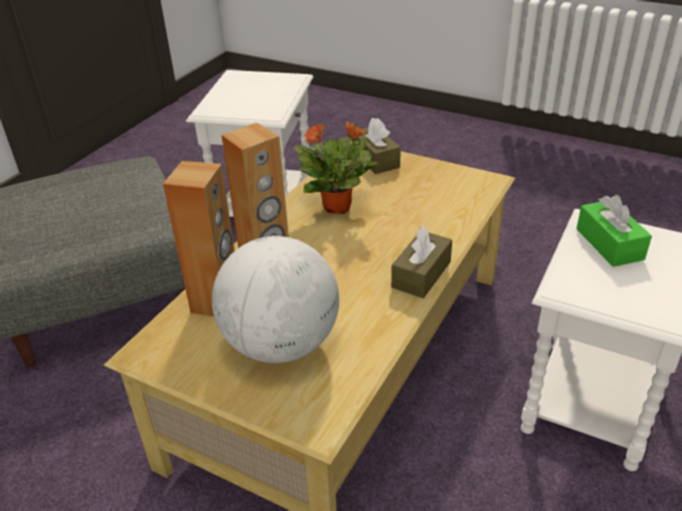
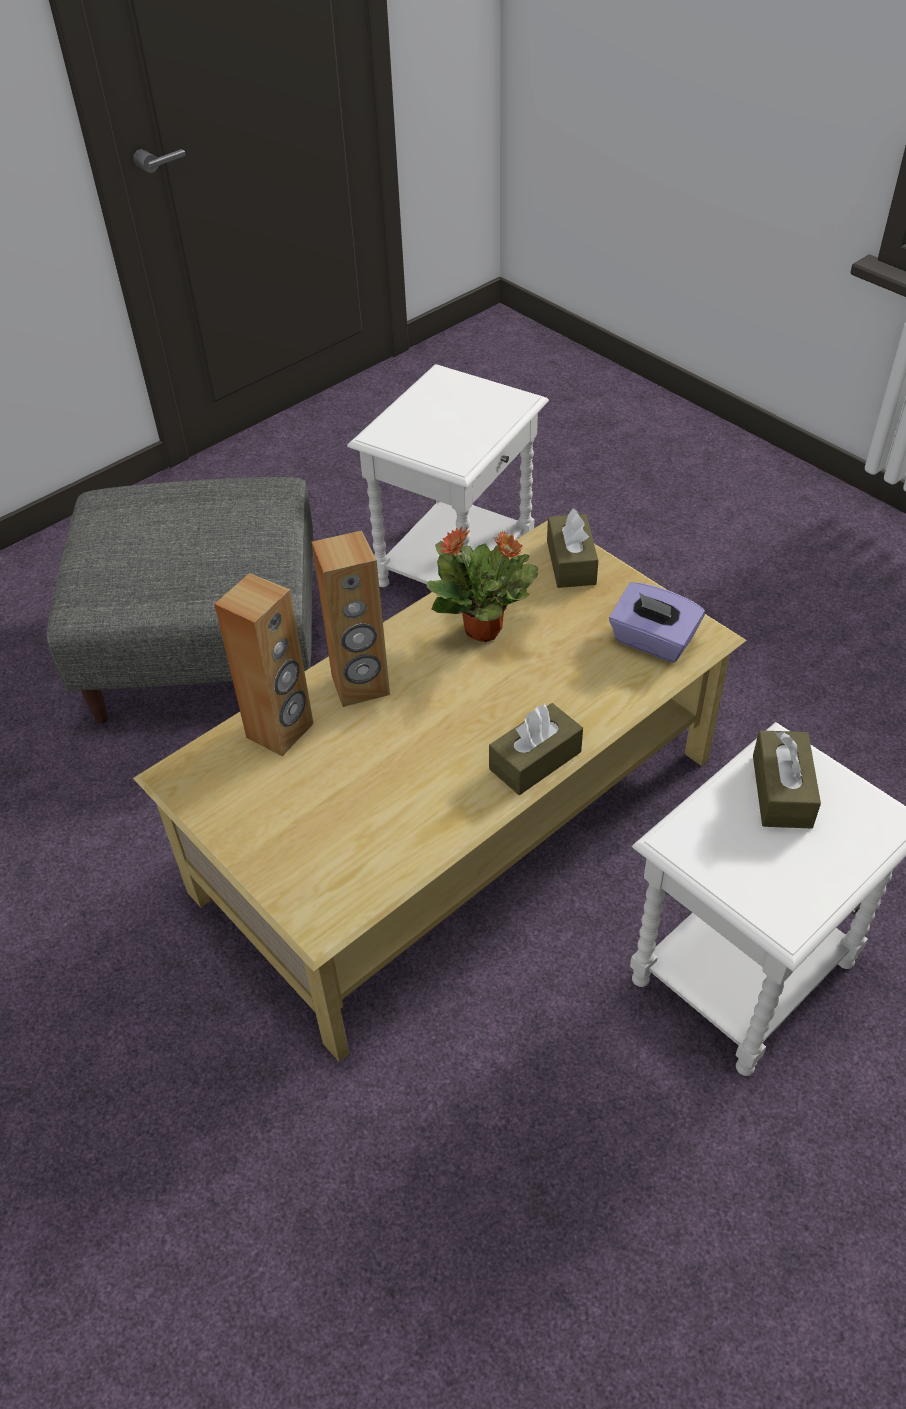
camera: 20 degrees right, 10 degrees up
globe [212,236,339,363] -> none
green tissue box [576,195,652,267] -> brown tissue box [753,730,821,829]
none -> purple tissue box [609,582,705,663]

